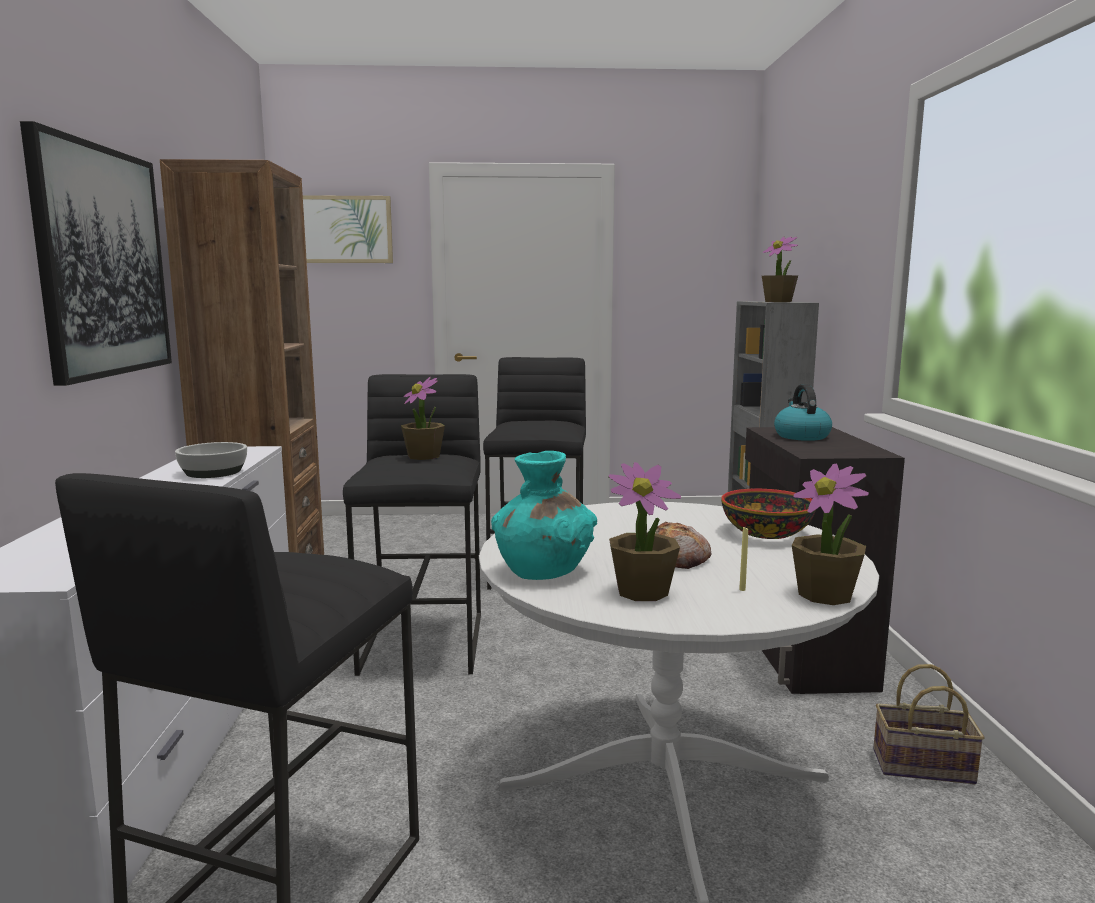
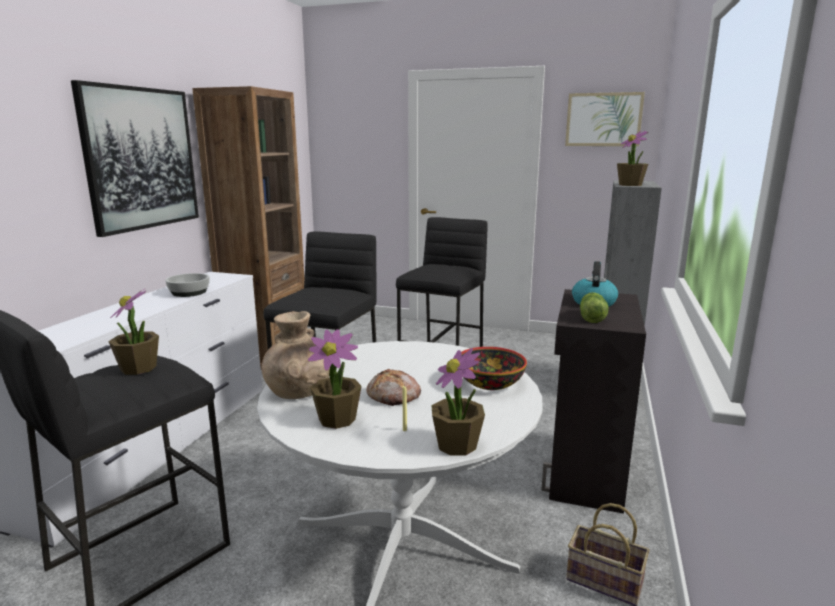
camera: 20 degrees right, 5 degrees up
picture [303,195,393,263] -> picture moved to [565,92,645,146]
potted plant [401,377,445,460] -> potted plant moved to [108,290,159,375]
turquoise vase [491,451,597,580] -> brown vase [261,311,330,399]
none -> lettuce [580,292,609,323]

